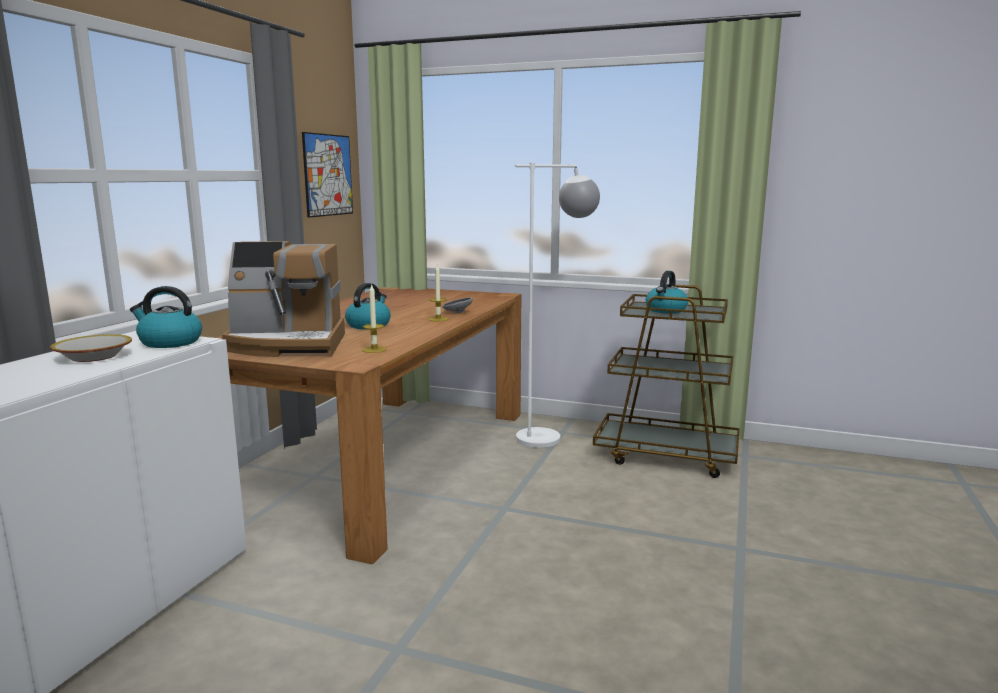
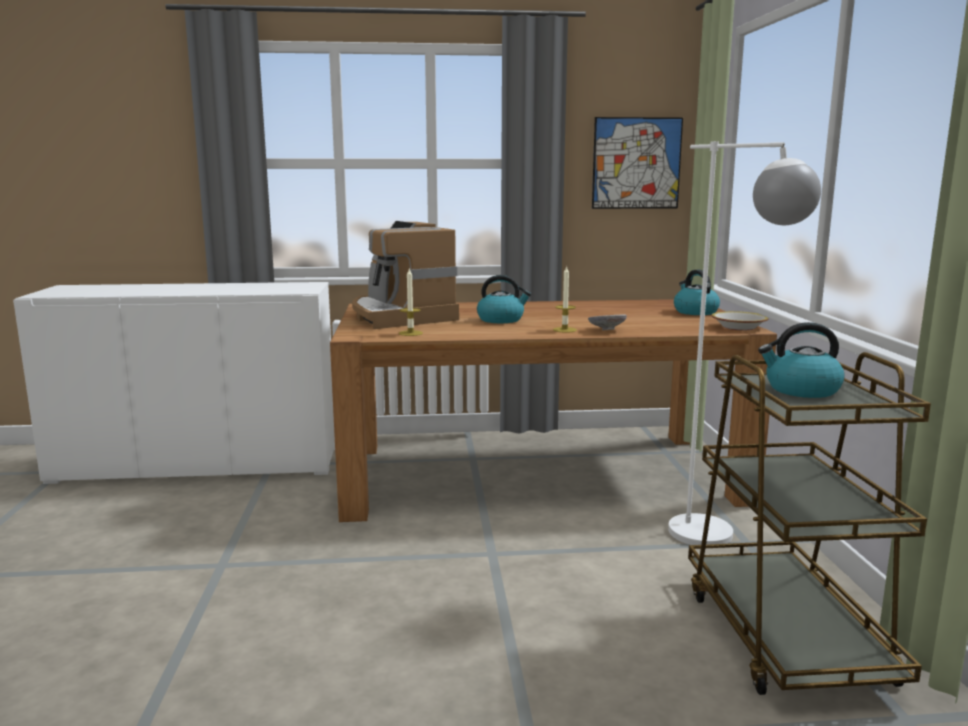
camera: 65 degrees right, 0 degrees up
bowl [50,334,132,362] -> bowl moved to [712,311,769,330]
kettle [130,286,202,348] -> kettle moved to [674,270,720,315]

